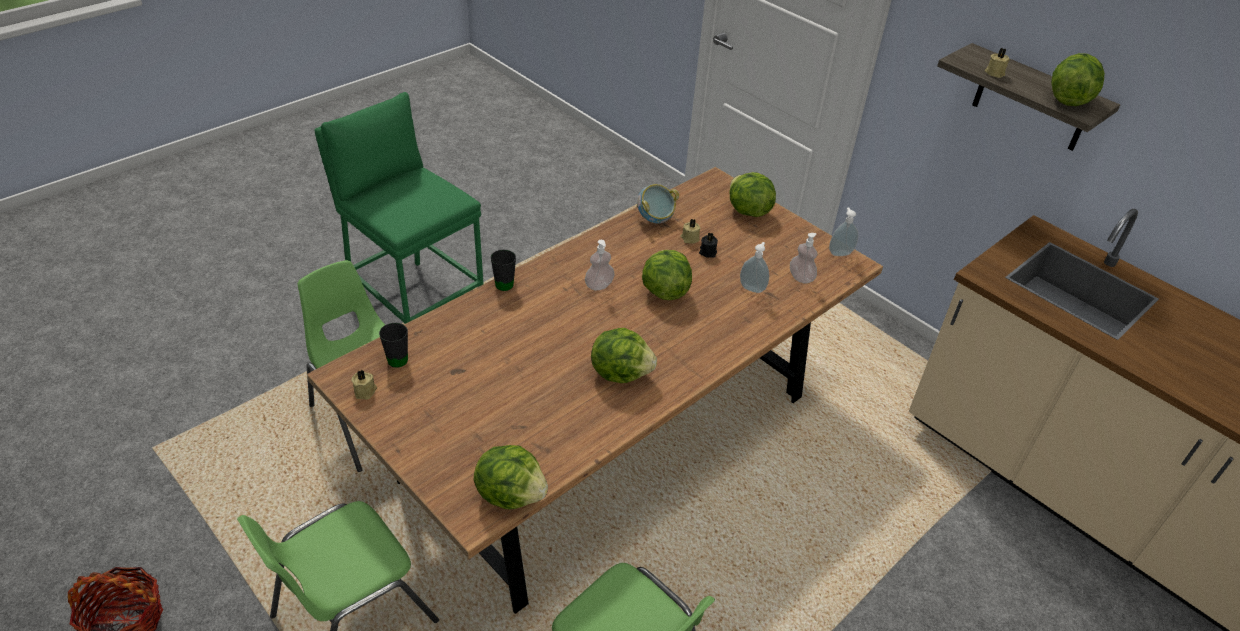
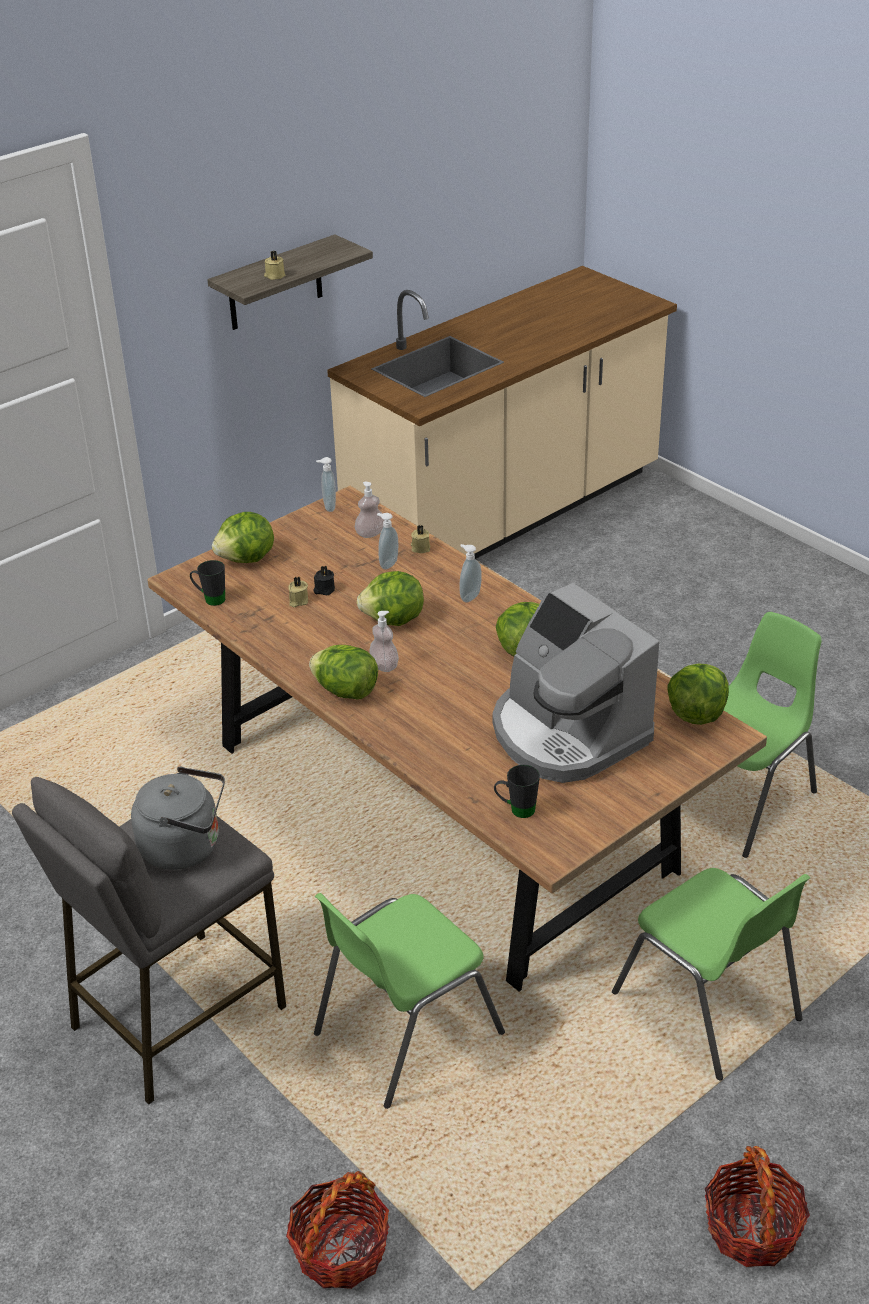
camera: 85 degrees left, 5 degrees down
green stool [315,92,483,324] -> grey stool [12,777,286,1104]
beige candle [351,370,377,400] -> beige candle moved to [411,525,431,553]
black mug [491,250,516,291] -> black mug moved to [190,560,225,606]
bowl [637,184,679,224] -> none
lettuce [1051,53,1105,106] -> lettuce moved to [309,645,378,700]
none -> grey kettle [131,766,225,870]
none -> basket [286,1171,389,1289]
none -> soap dispenser [459,544,482,602]
none -> coffee machine [492,583,659,783]

